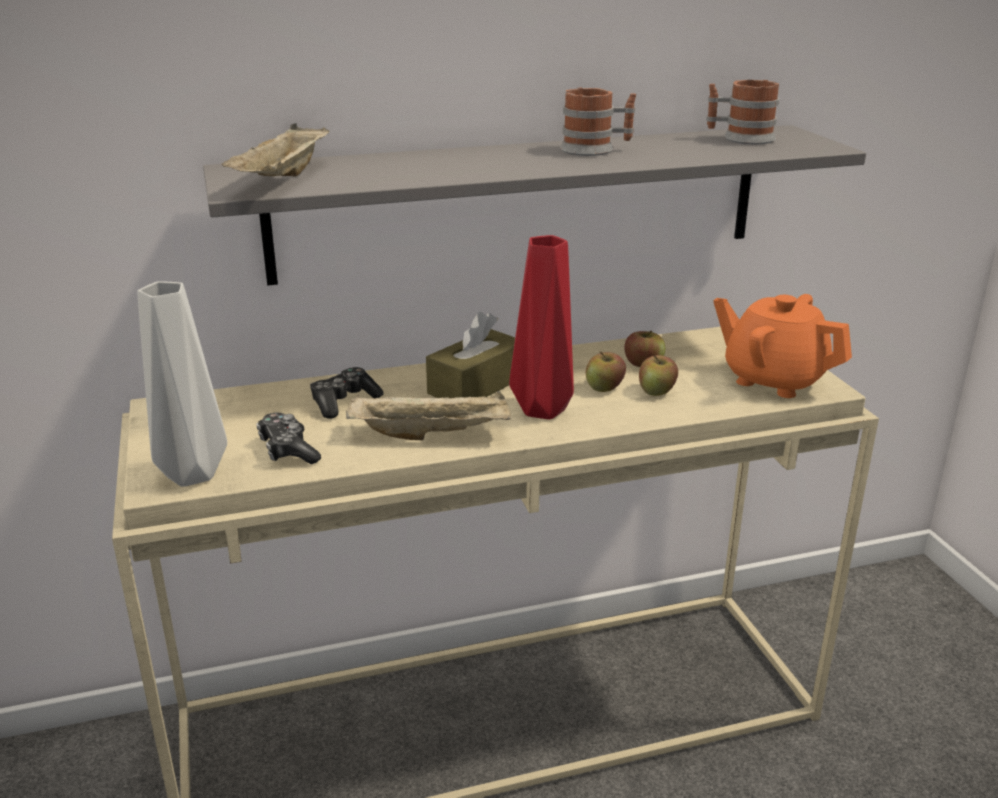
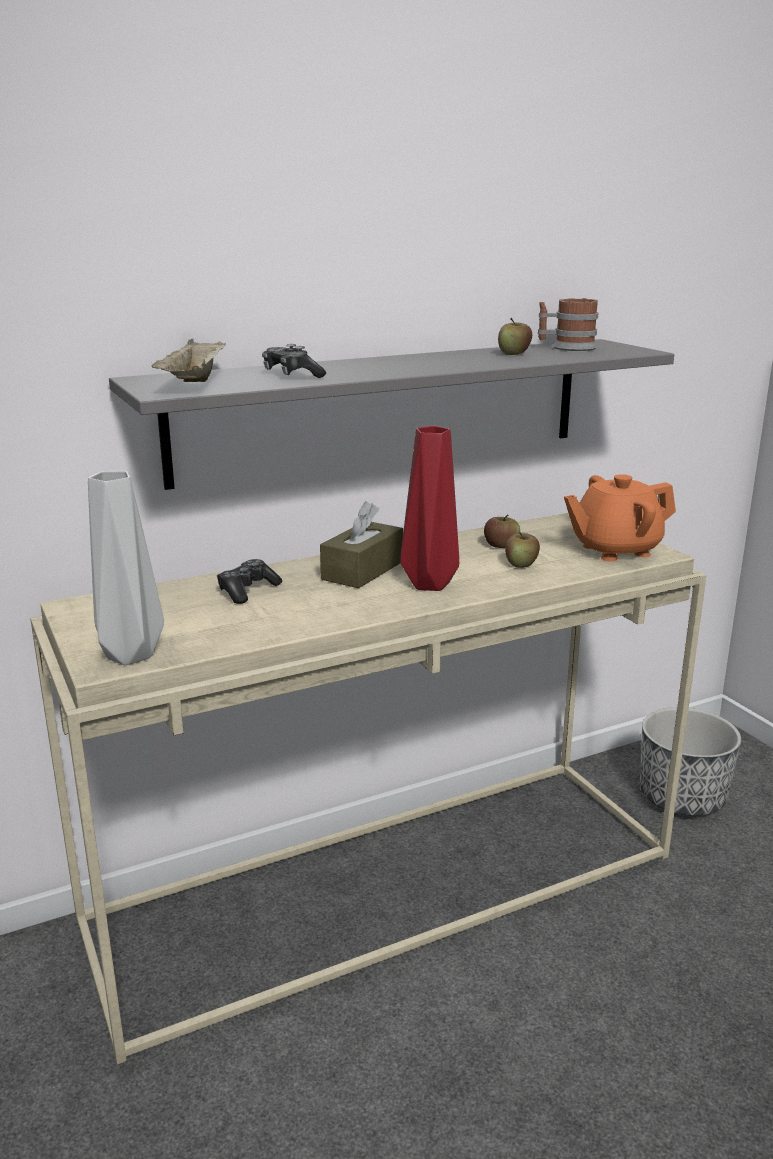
camera: 10 degrees left, 5 degrees down
game controller [256,413,321,464] -> game controller moved to [262,344,326,378]
beige tray [346,391,511,440] -> none
mug [560,88,636,156] -> none
apple [586,351,626,392] -> apple moved to [498,318,532,355]
orange teapot [714,294,852,398] -> orange teapot turned 45 degrees counterclockwise [564,474,676,561]
none -> planter [640,707,741,816]

